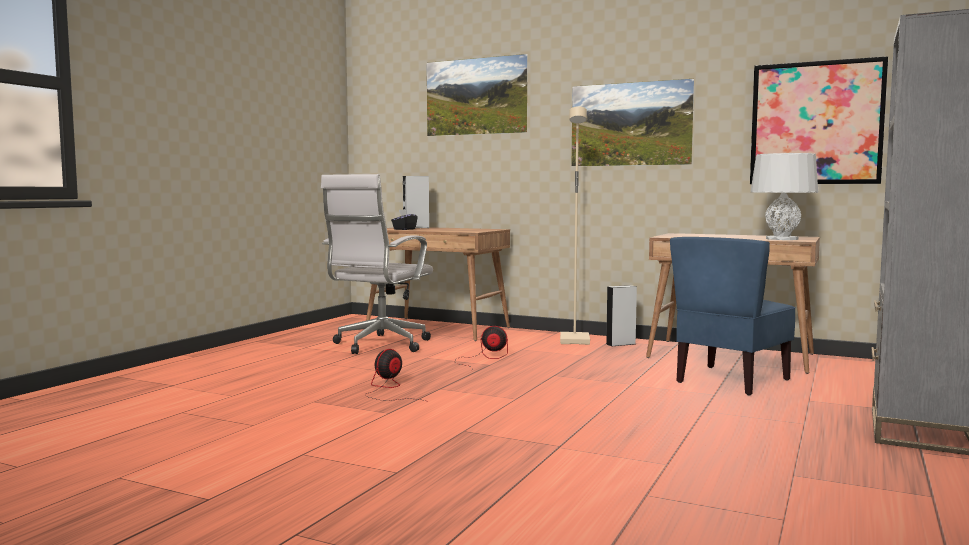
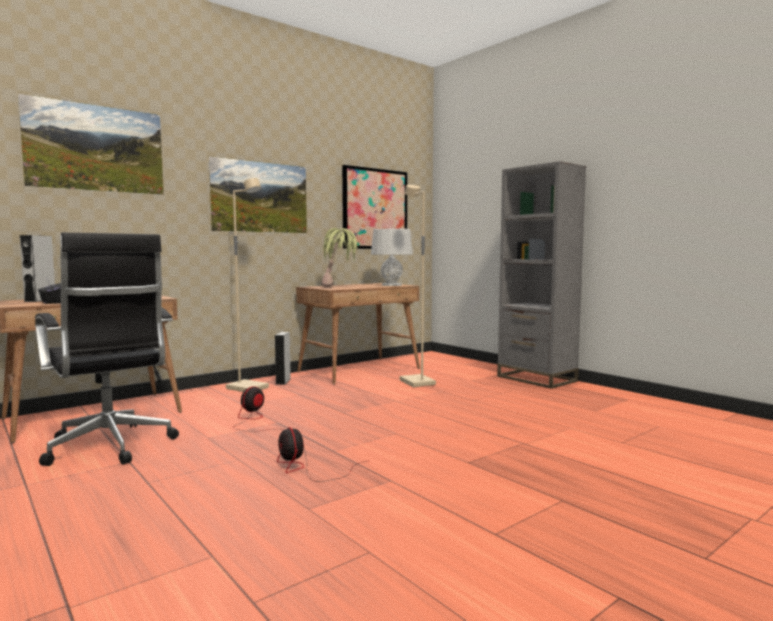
camera: 65 degrees left, 0 degrees up
white office chair [321,174,433,354] -> black office chair [35,233,179,466]
blue chair [670,237,796,395] -> beige floor lamp [400,185,436,387]
none -> potted plant [321,228,359,287]

